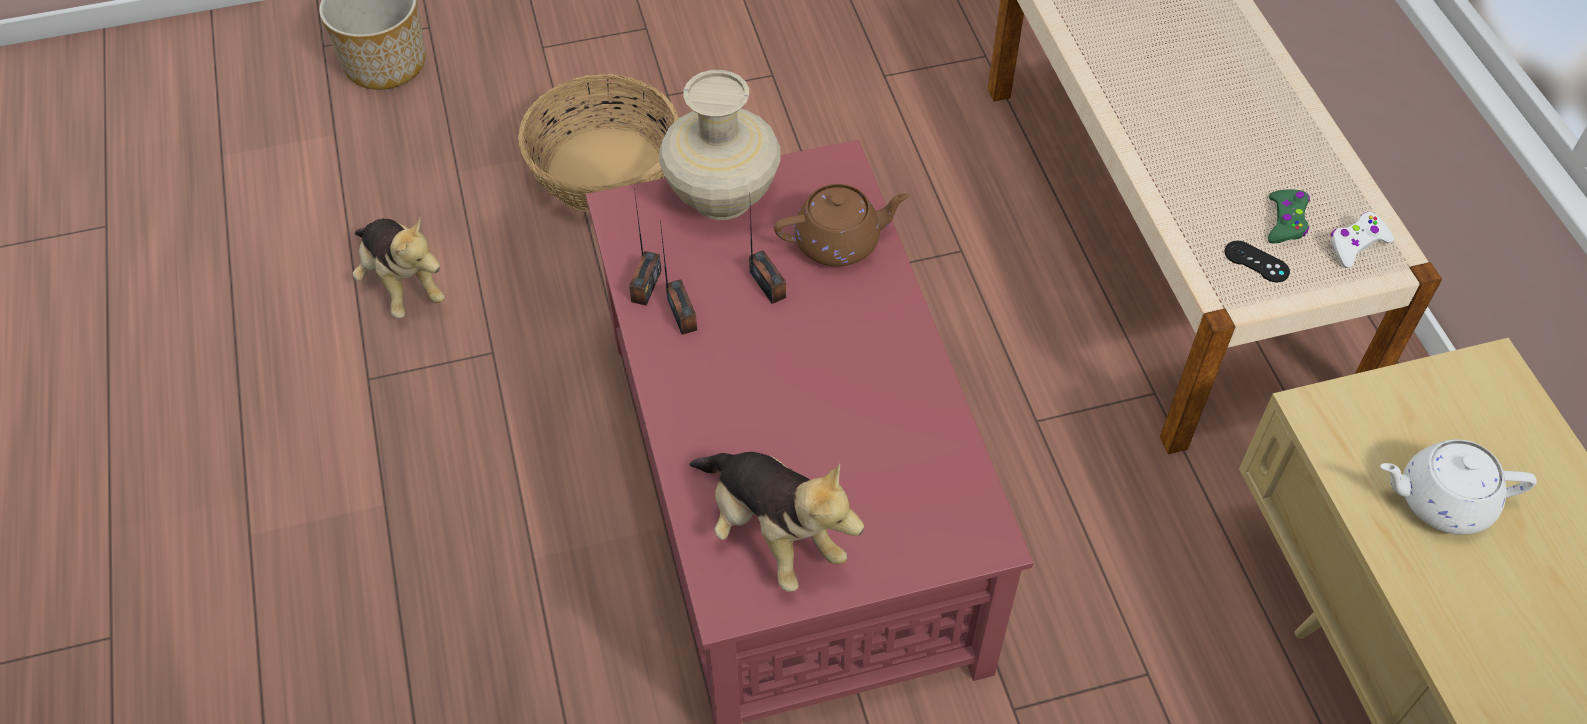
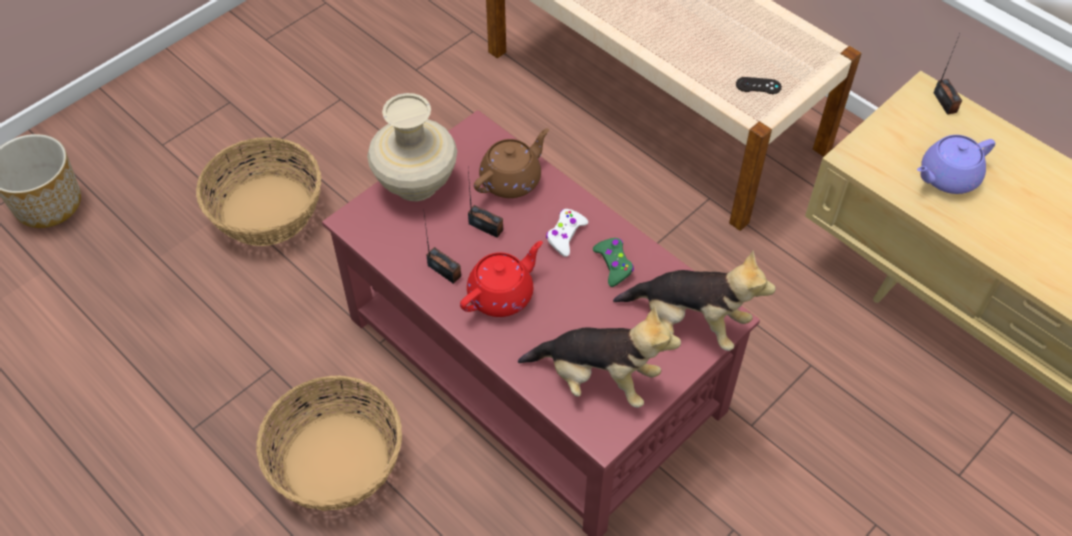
camera: 30 degrees left, 0 degrees up
plush toy [353,218,445,318] -> plush toy moved to [613,251,775,351]
radio [629,188,661,306] -> radio moved to [934,34,962,115]
green game controller [1268,189,1310,244] -> green game controller moved to [593,238,634,287]
white game controller [1331,212,1394,268] -> white game controller moved to [546,209,588,257]
white teapot [1380,439,1537,535] -> purple teapot [917,135,995,194]
none -> basket [256,375,402,511]
none -> red teapot [460,241,543,317]

